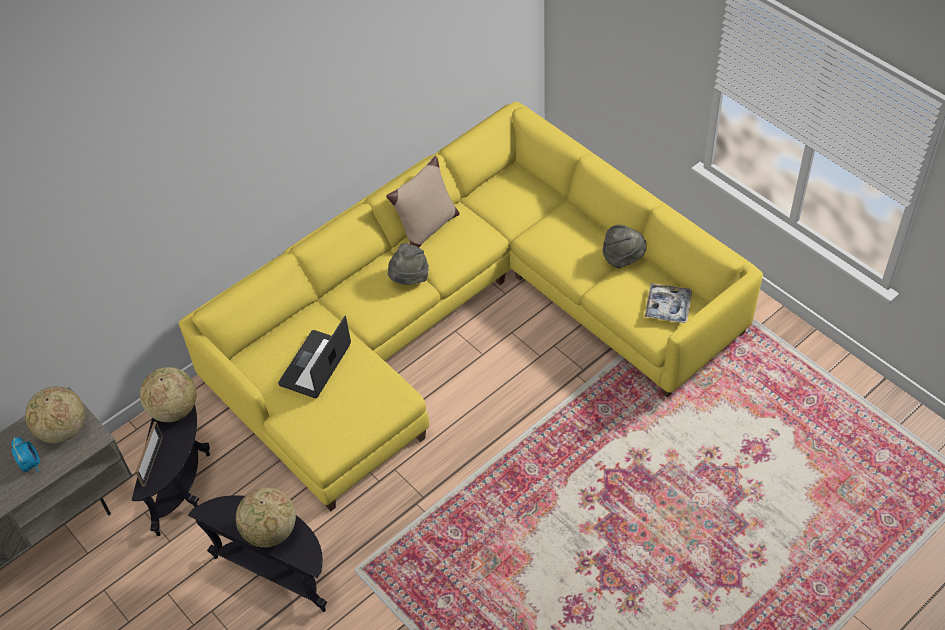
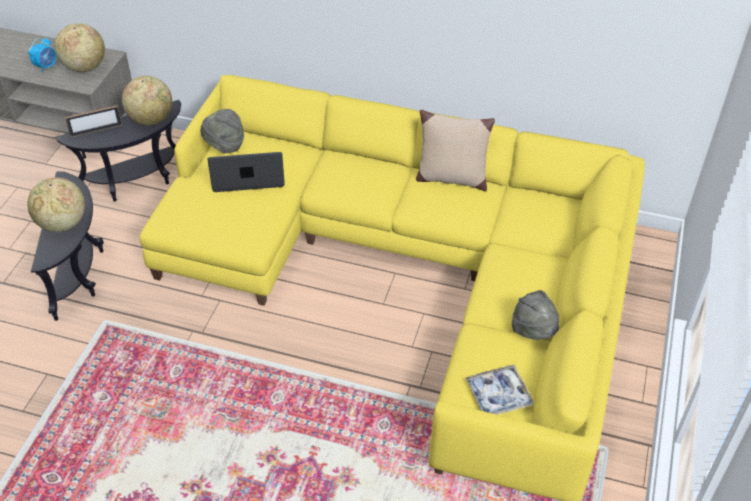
camera: 55 degrees right, 5 degrees down
grey hat [388,243,429,285] -> grey hat moved to [201,109,244,153]

